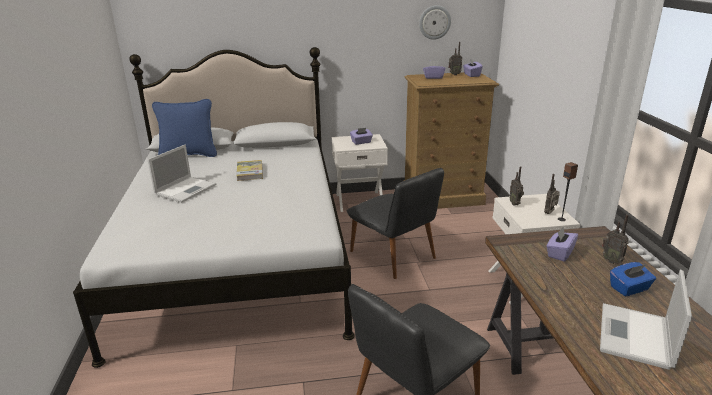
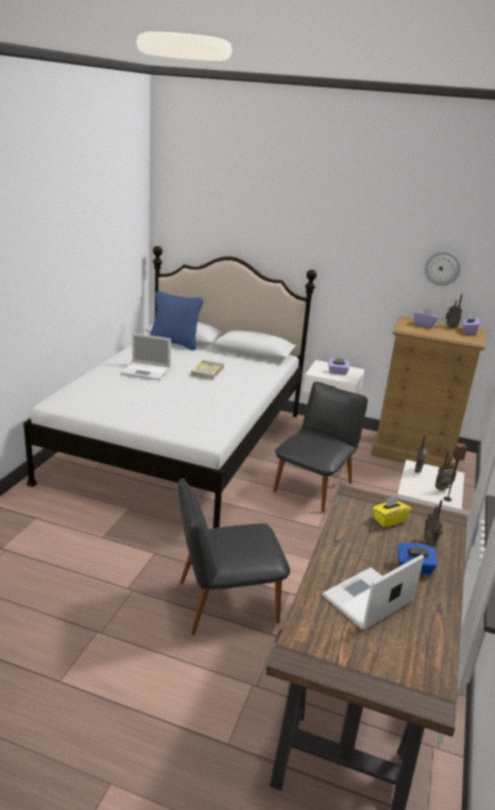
camera: 25 degrees right, 0 degrees up
laptop [148,144,216,203] -> laptop turned 45 degrees clockwise [120,333,171,380]
black chair [347,168,444,279] -> black chair turned 135 degrees counterclockwise [273,382,368,513]
purple tissue box [546,227,578,262] -> yellow tissue box [372,496,411,528]

